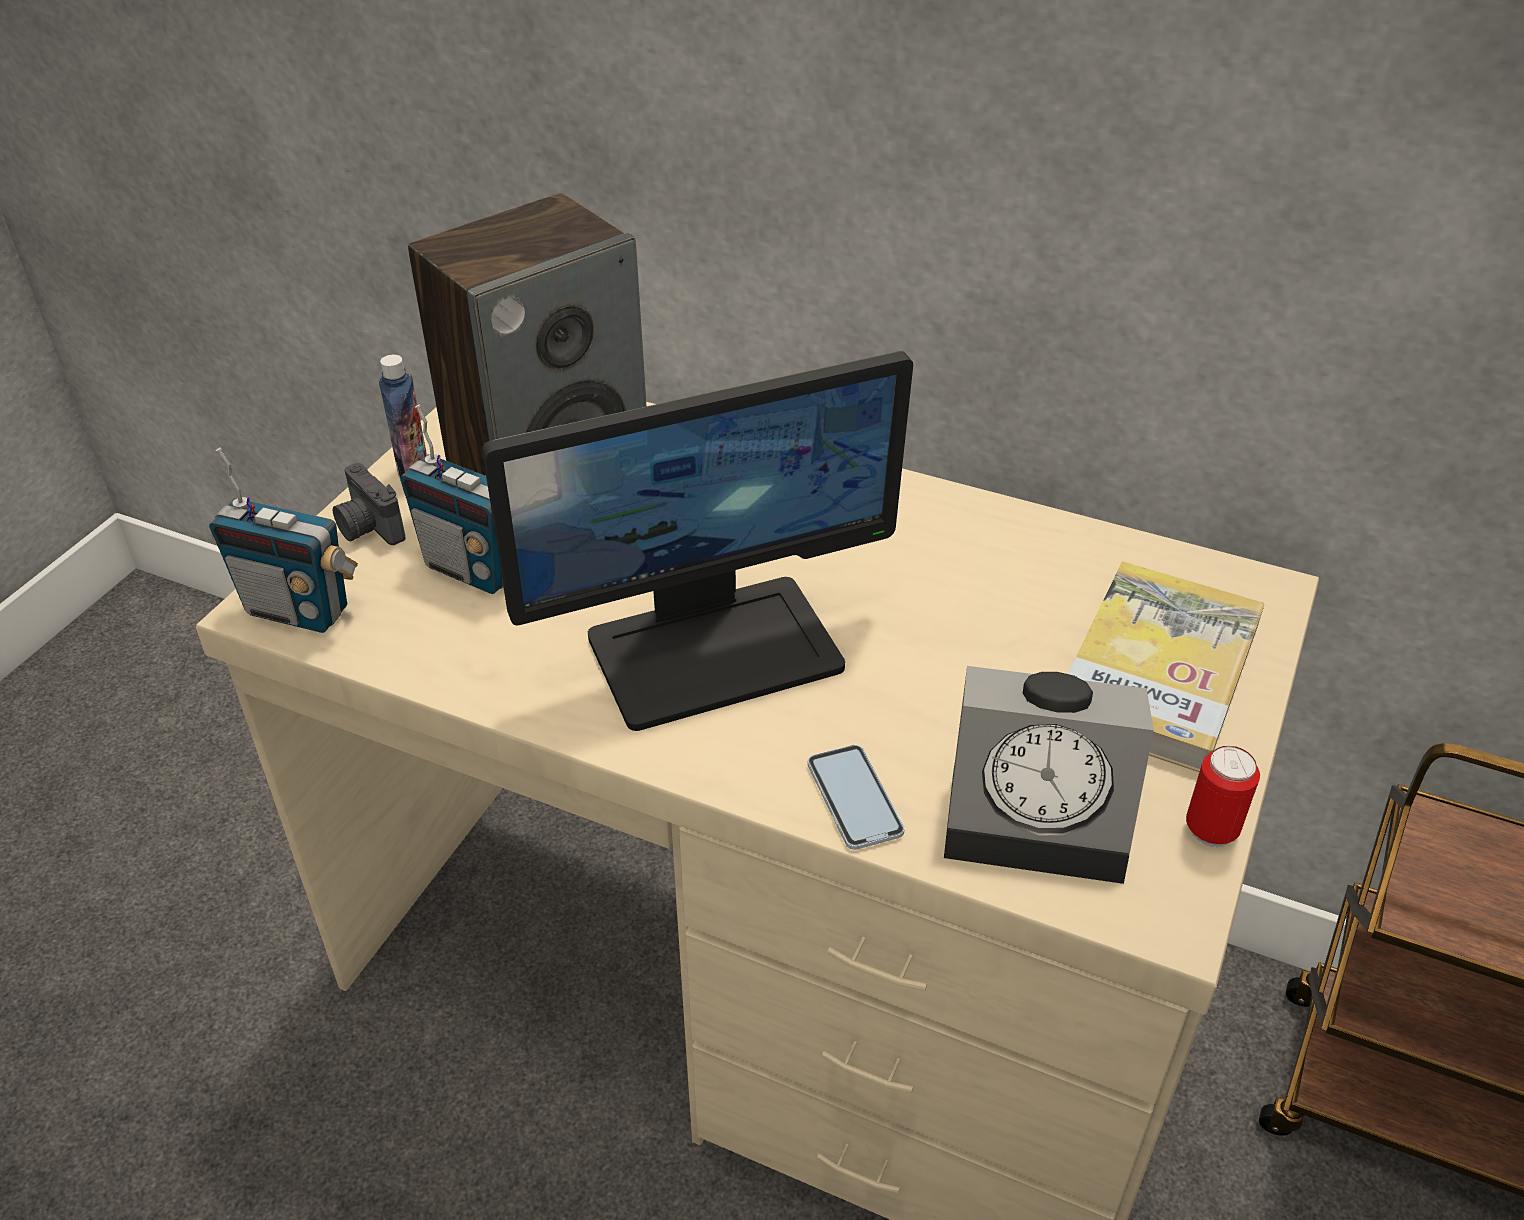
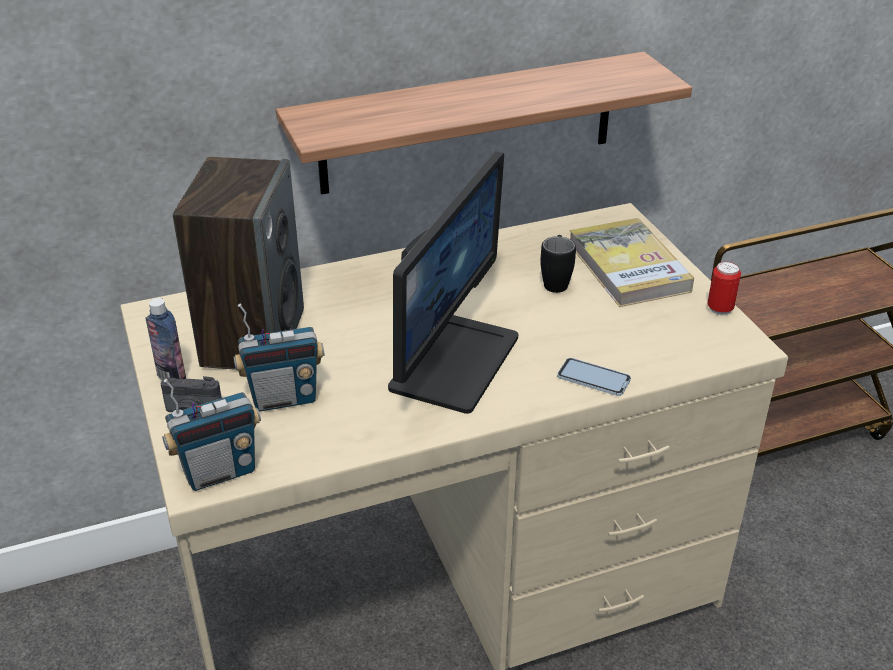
camera: 45 degrees left, 5 degrees down
alarm clock [944,666,1154,884] -> none
none -> shelf [276,52,692,195]
none -> black mug [541,235,576,293]

